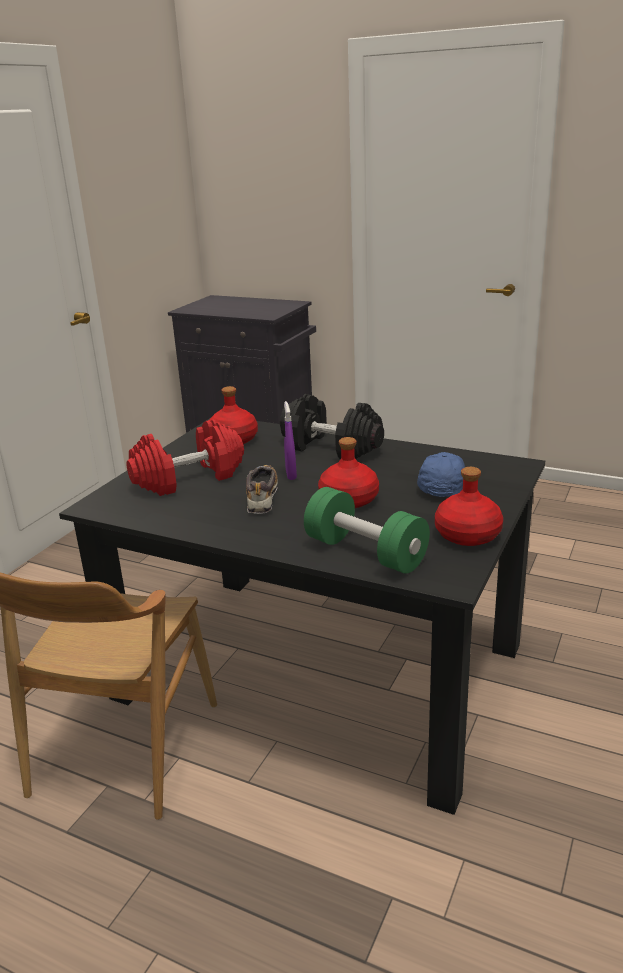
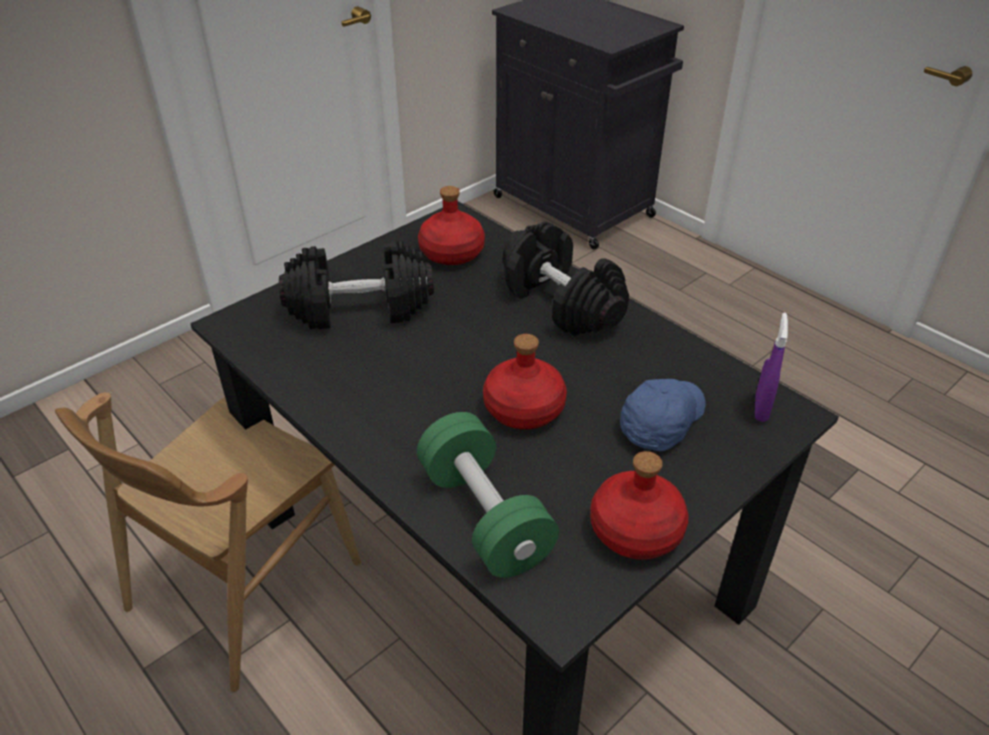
camera: 20 degrees right, 15 degrees up
red dumbbell [126,419,244,496] -> black dumbbell [279,240,434,329]
shoe [246,465,278,514] -> none
purple spray bottle [284,401,297,480] -> purple spray bottle moved to [755,313,788,422]

